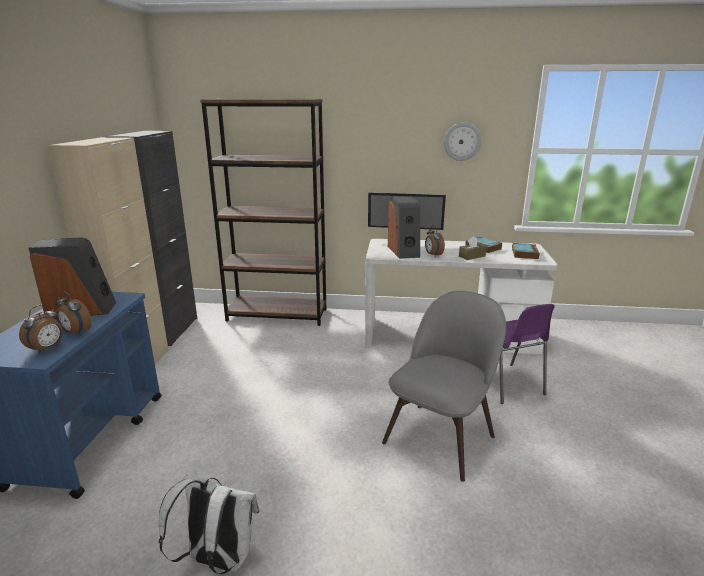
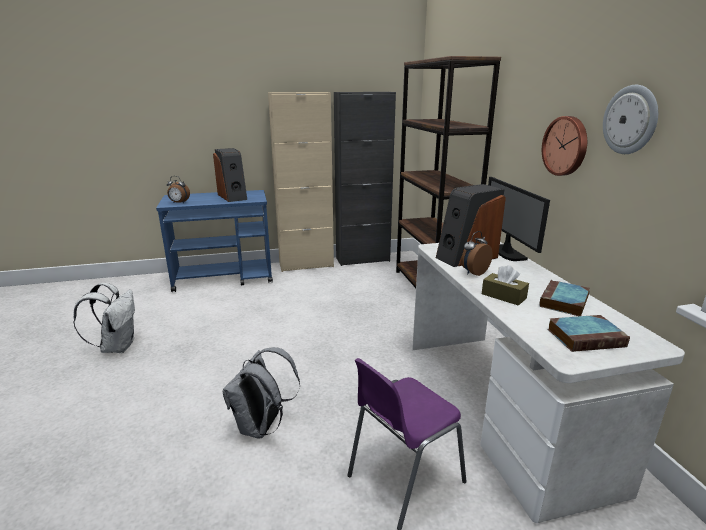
camera: 70 degrees right, 0 degrees up
alarm clock [55,291,92,336] -> none
grey chair [382,291,506,482] -> grey backpack [222,347,300,439]
none -> wall clock [542,116,587,176]

